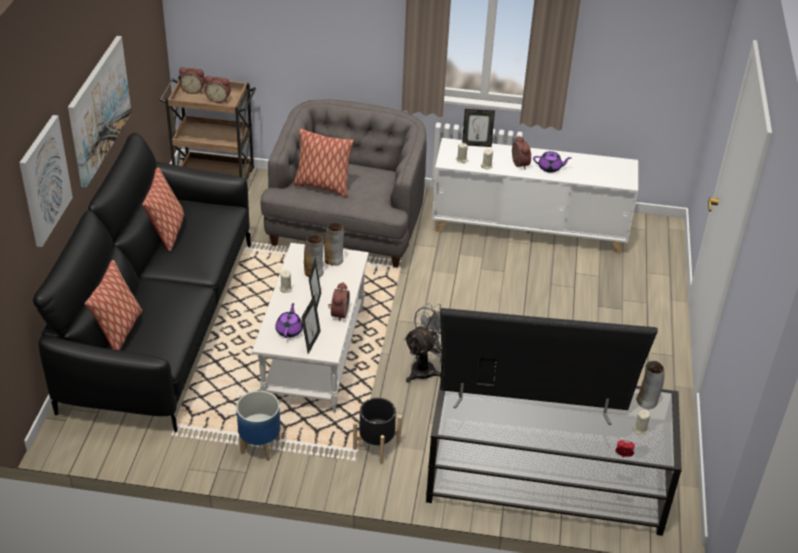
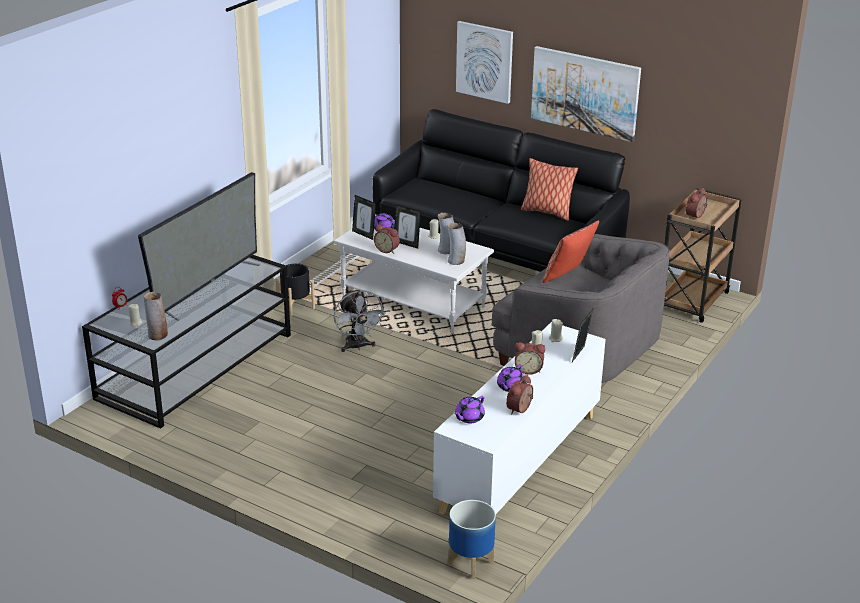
camera: 115 degrees right, 10 degrees down
pillow [85,260,143,350] -> none
alarm clock [179,67,205,94] -> alarm clock moved to [506,375,533,414]
planter [236,391,280,461] -> planter moved to [448,500,496,579]
none -> purple teapot [454,396,485,423]

